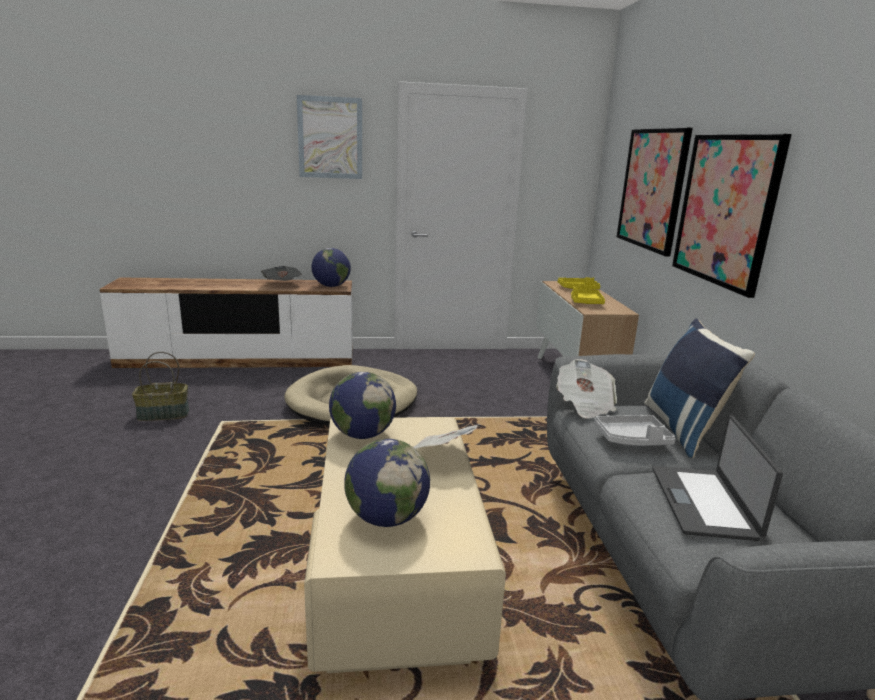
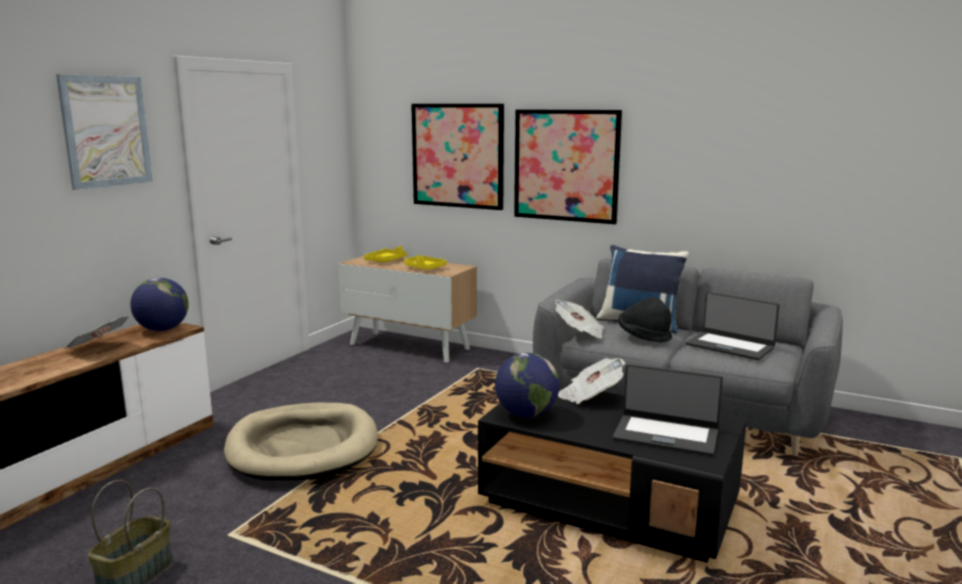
camera: 55 degrees left, 5 degrees down
beige coffee table [304,417,506,673] -> black coffee table [478,384,747,563]
globe [344,439,430,527] -> laptop [613,364,723,456]
grey tray [594,415,675,446] -> black hat [618,297,672,343]

